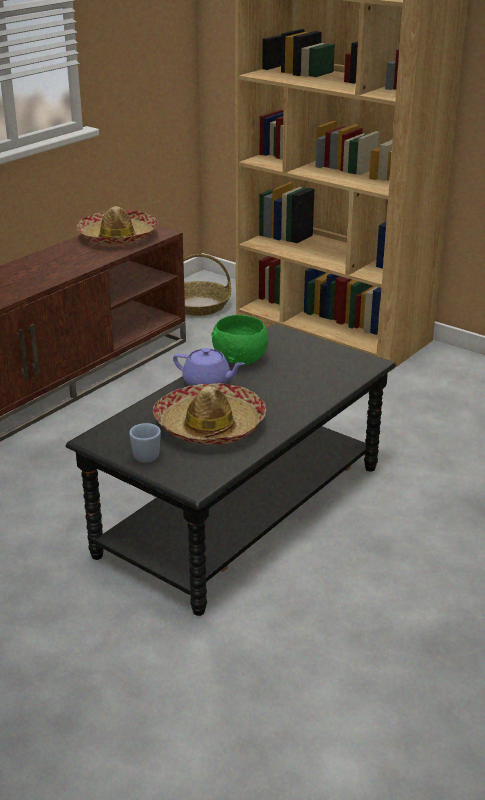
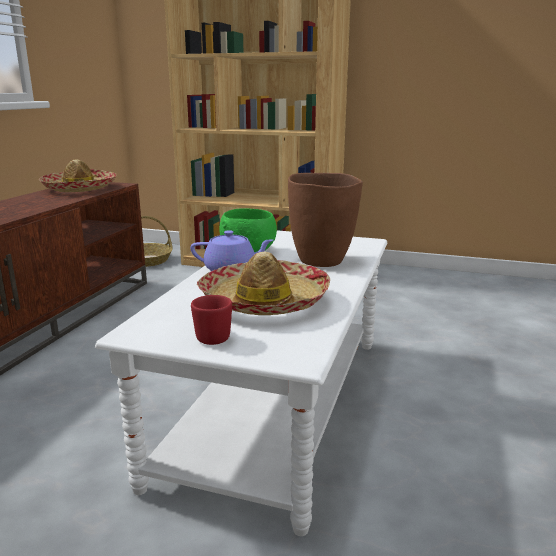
camera: 20 degrees left, 10 degrees down
black coffee table [65,323,396,616] -> white coffee table [95,230,387,536]
blue mug [129,423,161,463] -> red mug [191,295,232,345]
none -> brown vase [288,173,363,267]

